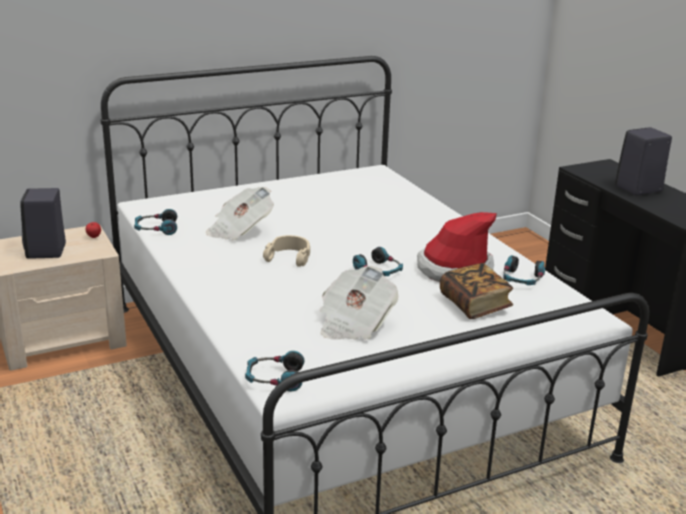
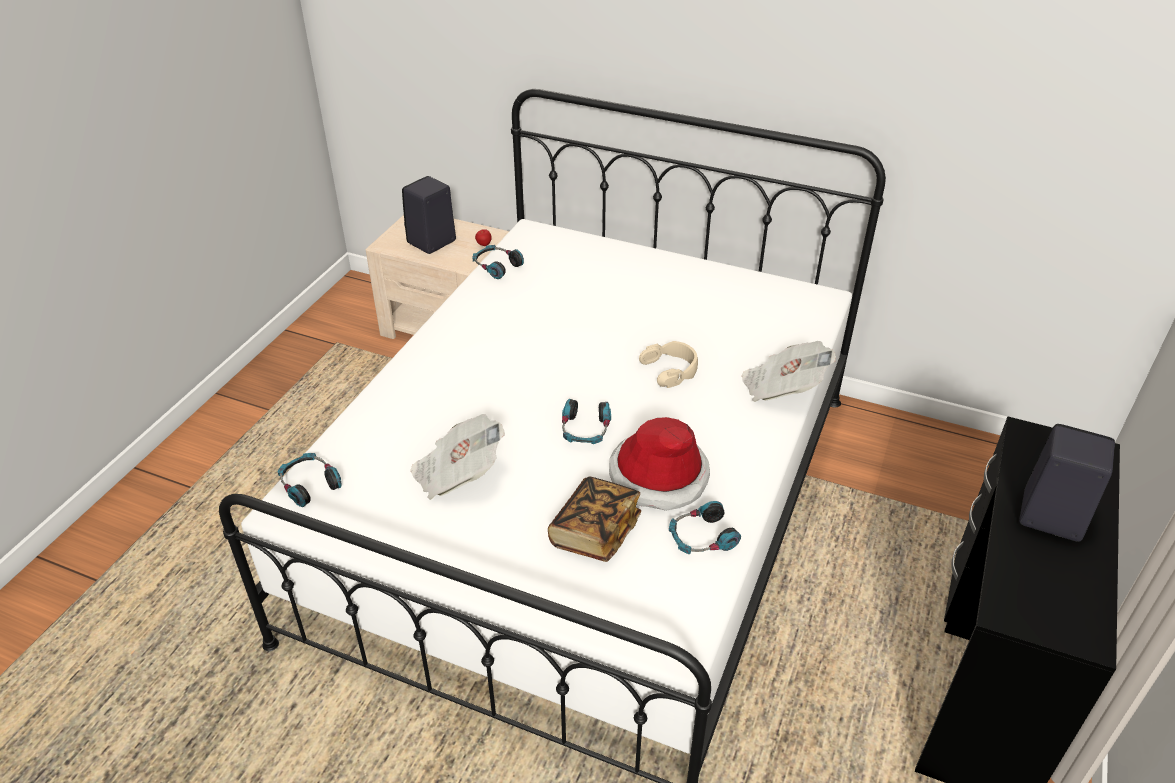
camera: 50 degrees right, 15 degrees up
newspaper [206,187,274,241] -> newspaper moved to [741,341,836,402]
beige headphones [263,235,310,267] -> beige headphones moved to [639,341,698,388]

